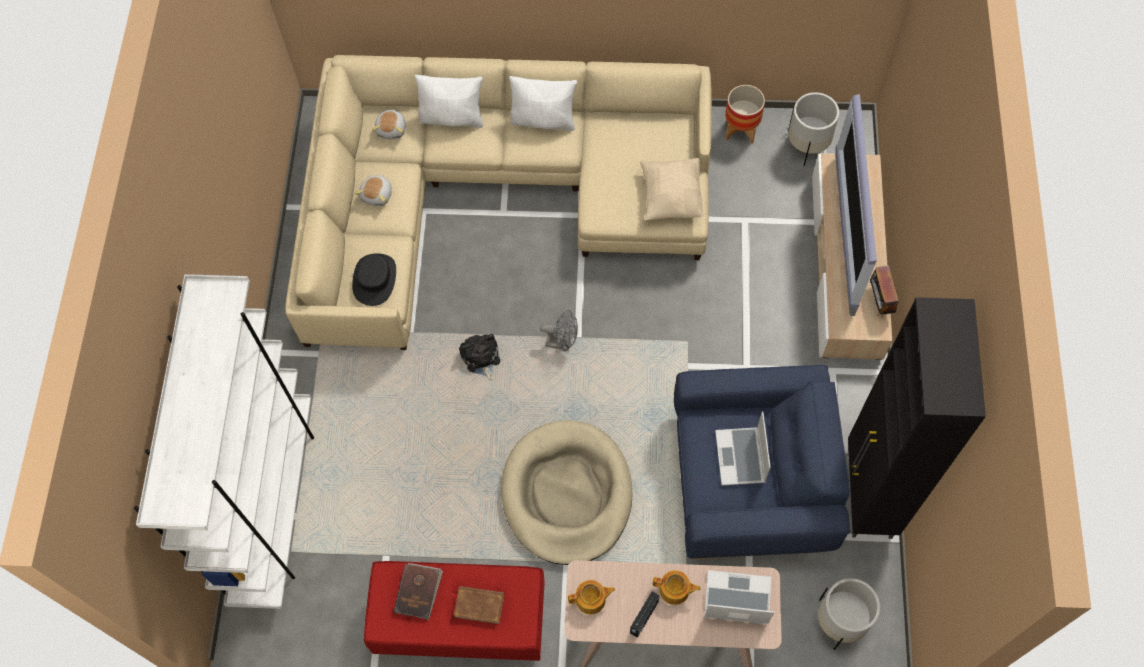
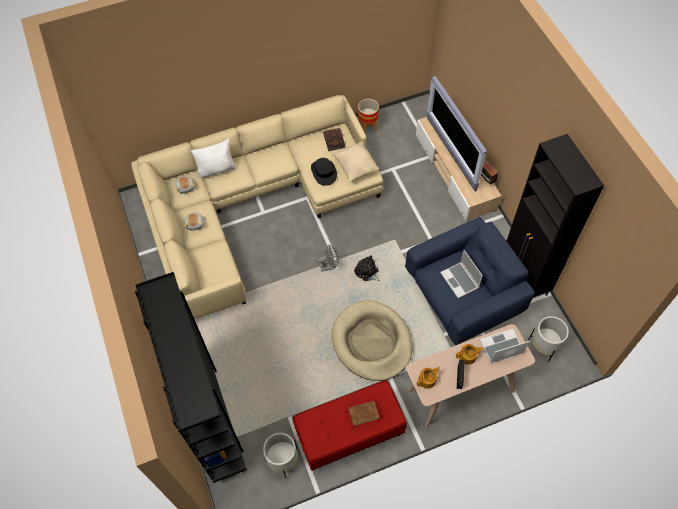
camera: 25 degrees left, 5 degrees down
white bookcase [134,274,314,609] -> black bookcase [135,272,247,483]
black hat [352,253,396,306] -> black hat moved to [311,158,337,186]
brown book [393,563,443,620] -> brown book moved to [323,128,346,151]
plush toy [459,334,500,380] -> plush toy moved to [354,255,379,281]
white pillow [509,76,577,131] -> none
white planter [788,92,839,166] -> white planter moved to [263,433,298,478]

